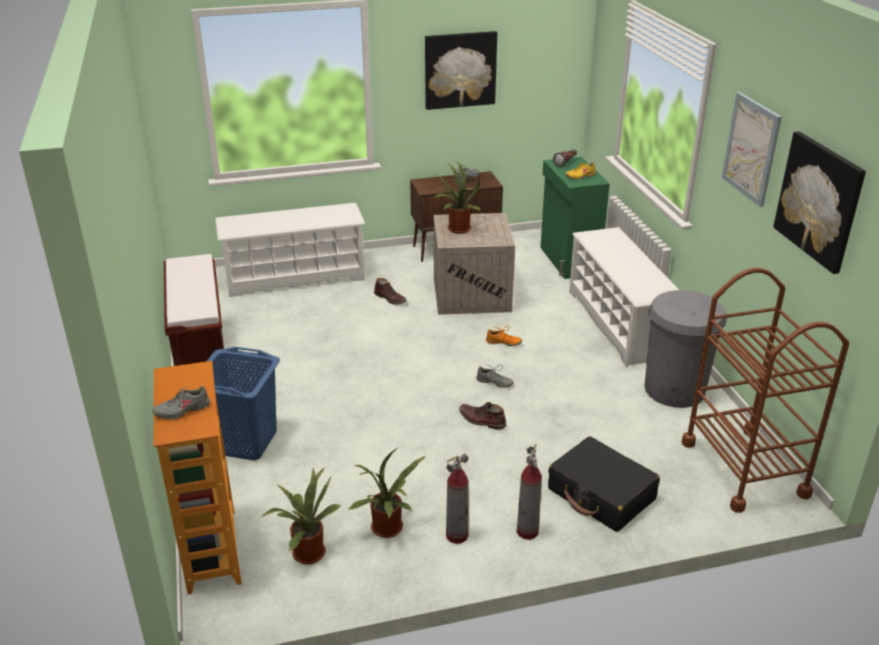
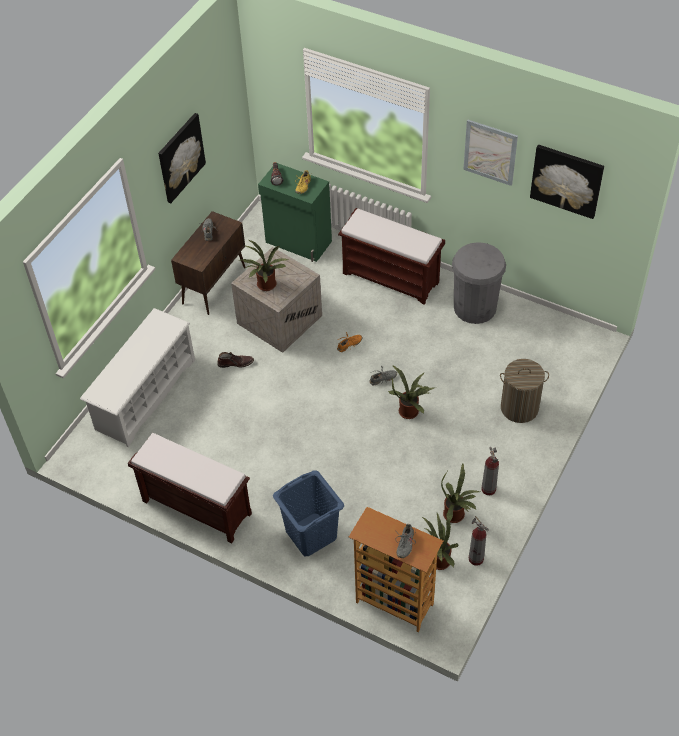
camera: 45 degrees left, 20 degrees up
brown boot [459,402,507,430] -> potted plant [388,365,436,419]
fire extinguisher [517,444,542,540] -> fire extinguisher moved to [469,516,489,566]
black suitcase [548,436,660,532] -> laundry basket [500,359,549,423]
white shoe rack [569,227,679,367] -> brown bench [338,208,445,305]
brown cart [682,268,849,513] -> none

